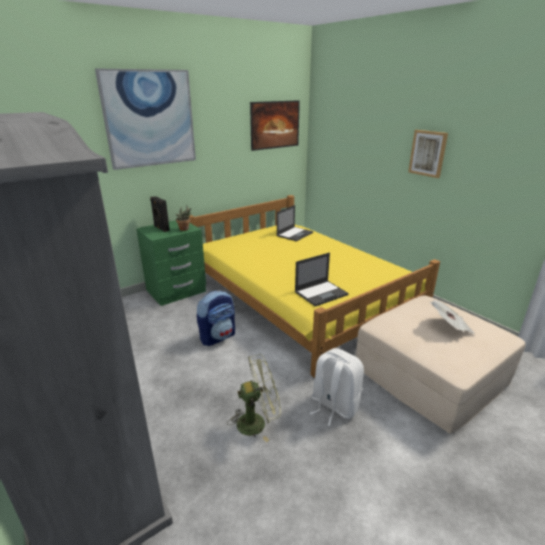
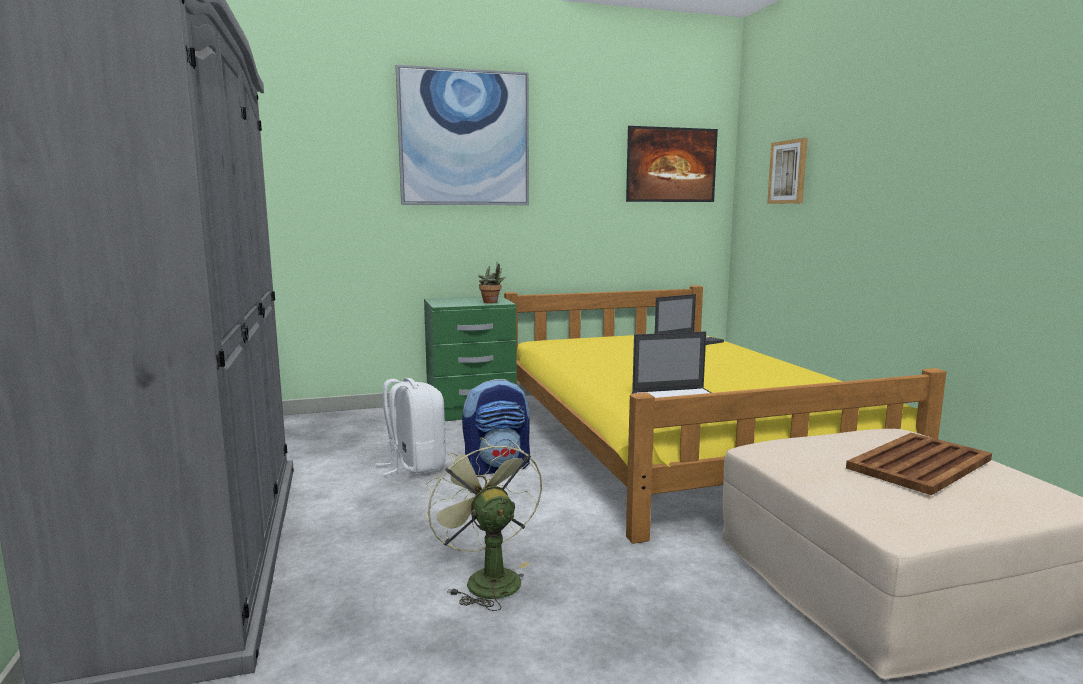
camera: 20 degrees right, 15 degrees down
black speaker [150,196,170,232] -> none
green fan [227,354,281,442] -> green fan turned 120 degrees counterclockwise [426,437,542,611]
white backpack [310,348,364,426] -> white backpack moved to [376,378,446,475]
picture [408,130,448,178] -> picture moved to [767,138,808,204]
newspaper [430,300,476,334] -> brown tray [846,433,992,495]

